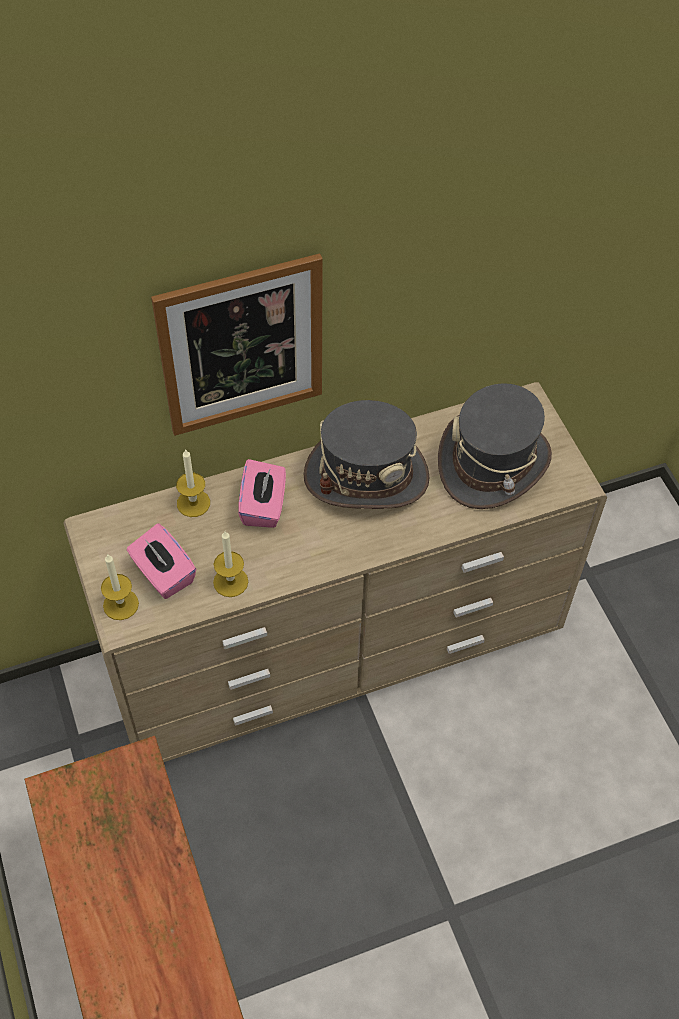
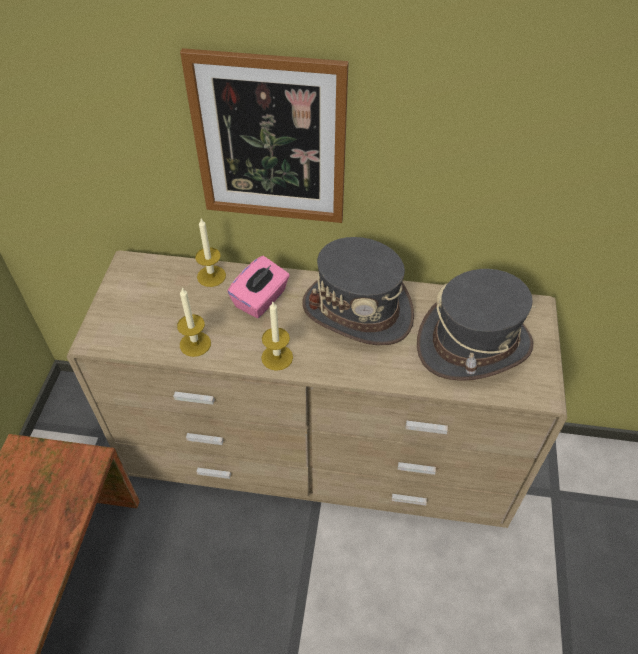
camera: 30 degrees right, 5 degrees down
candle [101,554,139,620] -> candle moved to [261,302,293,371]
pink tissue box [127,524,196,599] -> none

